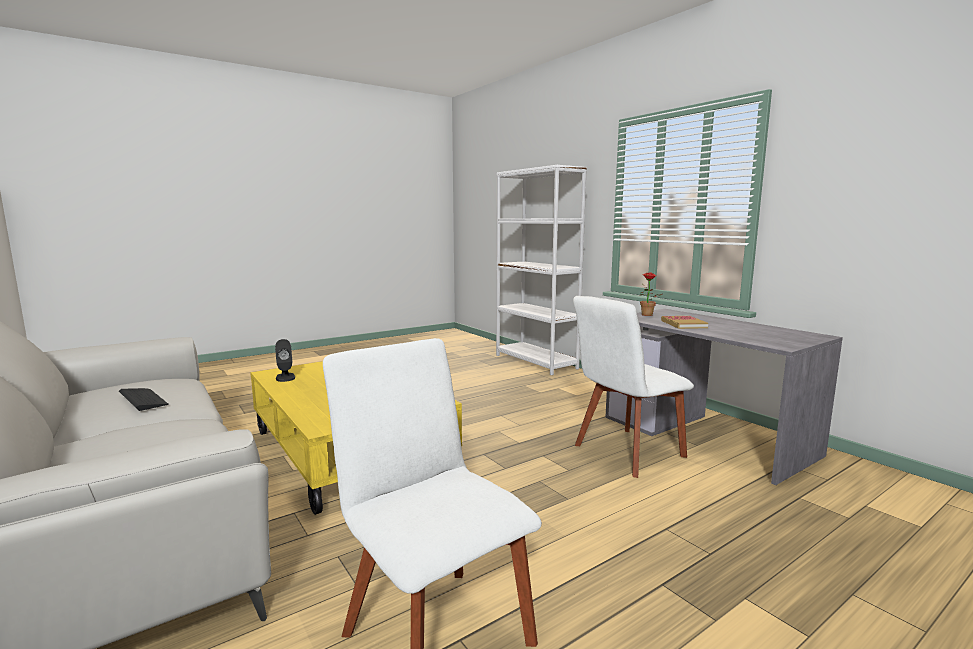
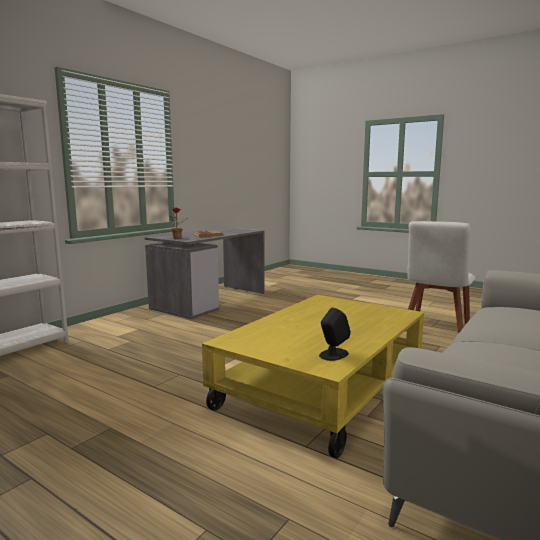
camera: 110 degrees left, 0 degrees up
keyboard [119,388,169,411] -> none
white chair [573,296,694,478] -> none

